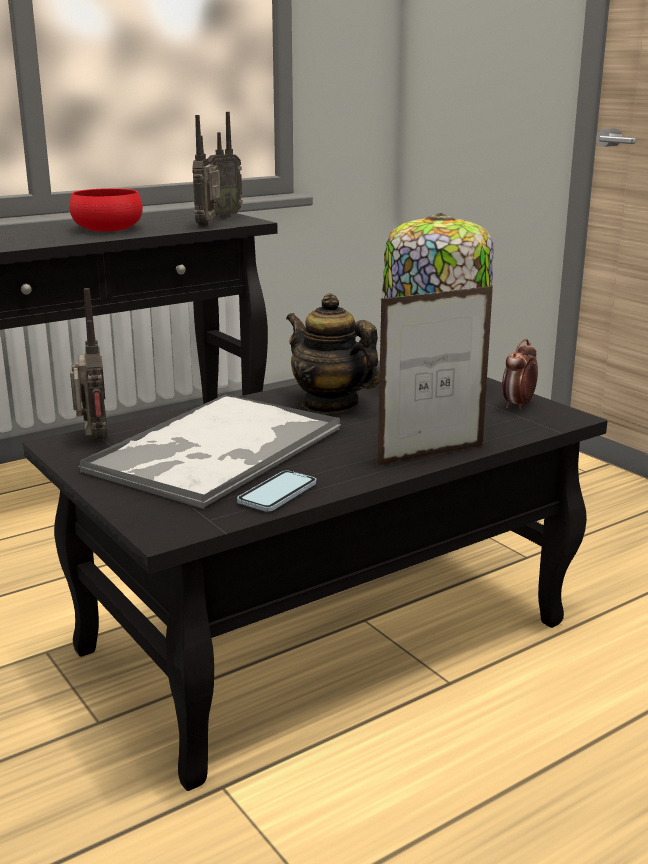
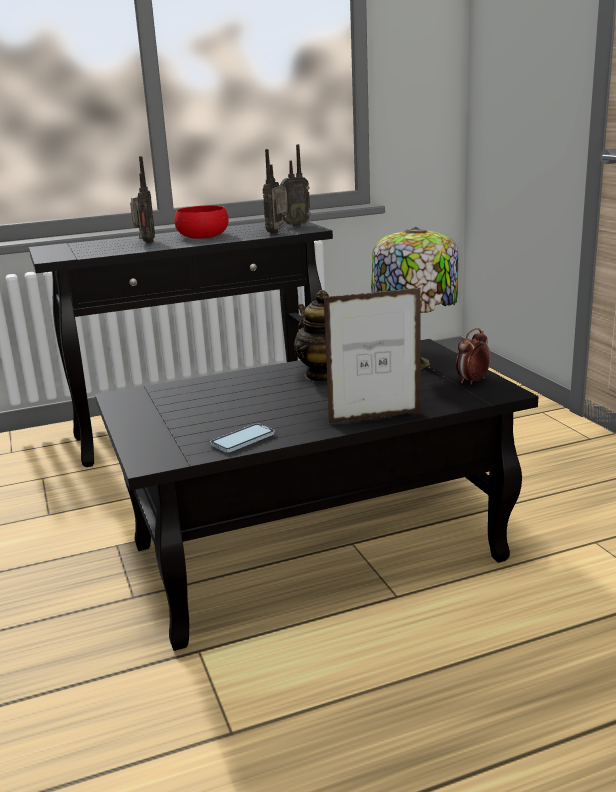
camera: 15 degrees right, 0 degrees up
radio [70,288,107,440] -> radio moved to [130,156,155,243]
tray [79,394,340,509] -> none

